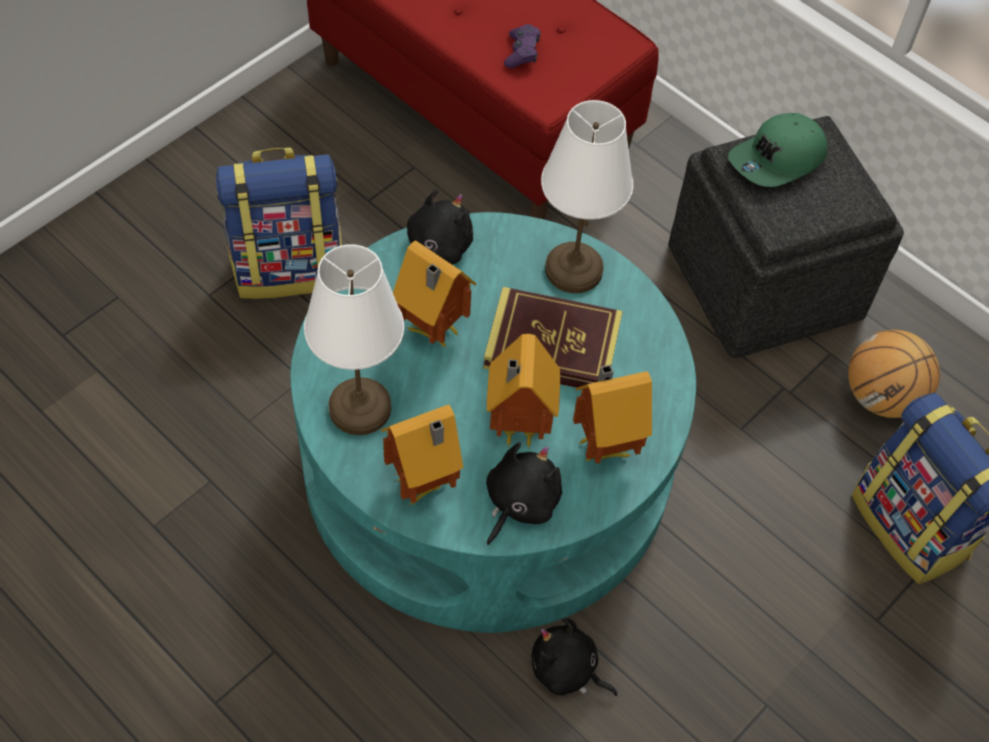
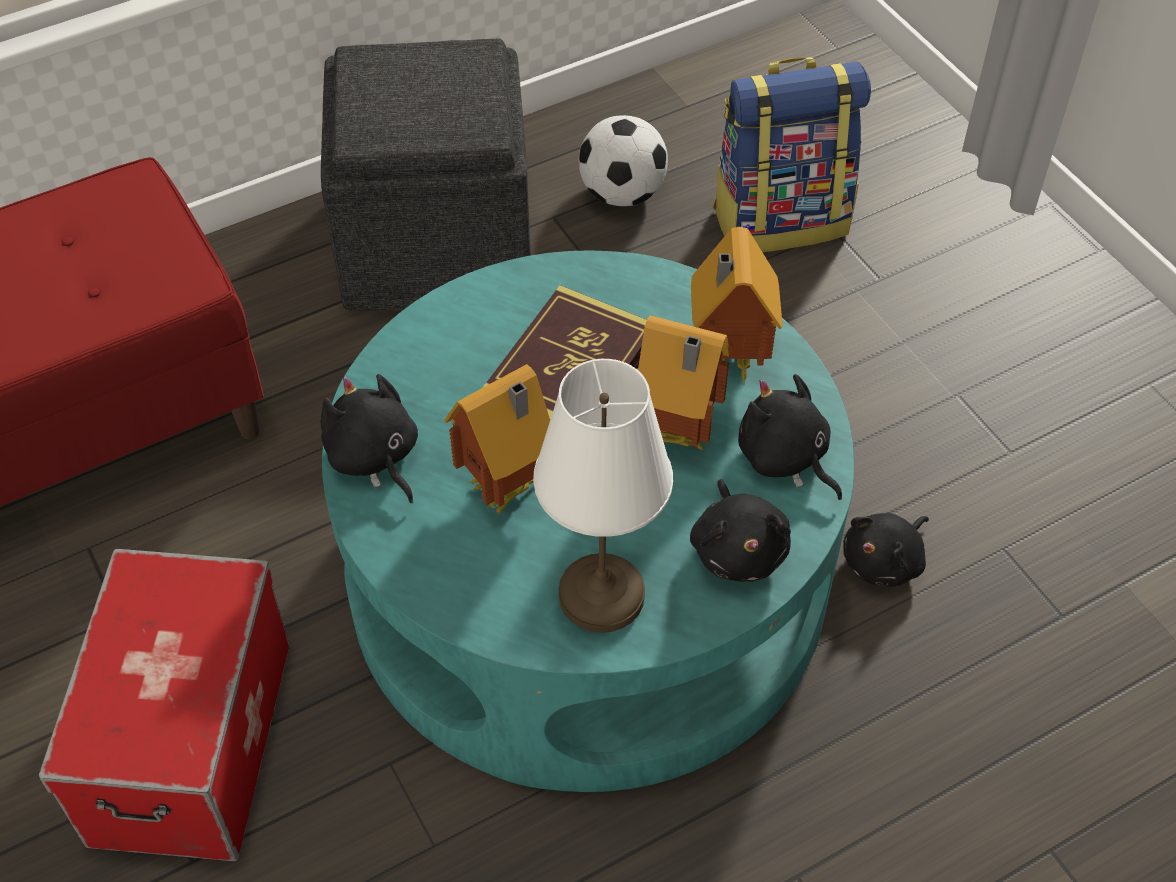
camera: 70 degrees left, 5 degrees down
backpack [216,148,342,299] -> storage box [39,549,290,861]
toy house [381,404,463,504] -> black plush toy [690,479,791,582]
purple game controller [504,24,541,68] -> none
white table lamp [541,100,633,293] -> none
green cap [728,113,828,187] -> none
basketball [848,330,940,418] -> football [579,115,668,206]

